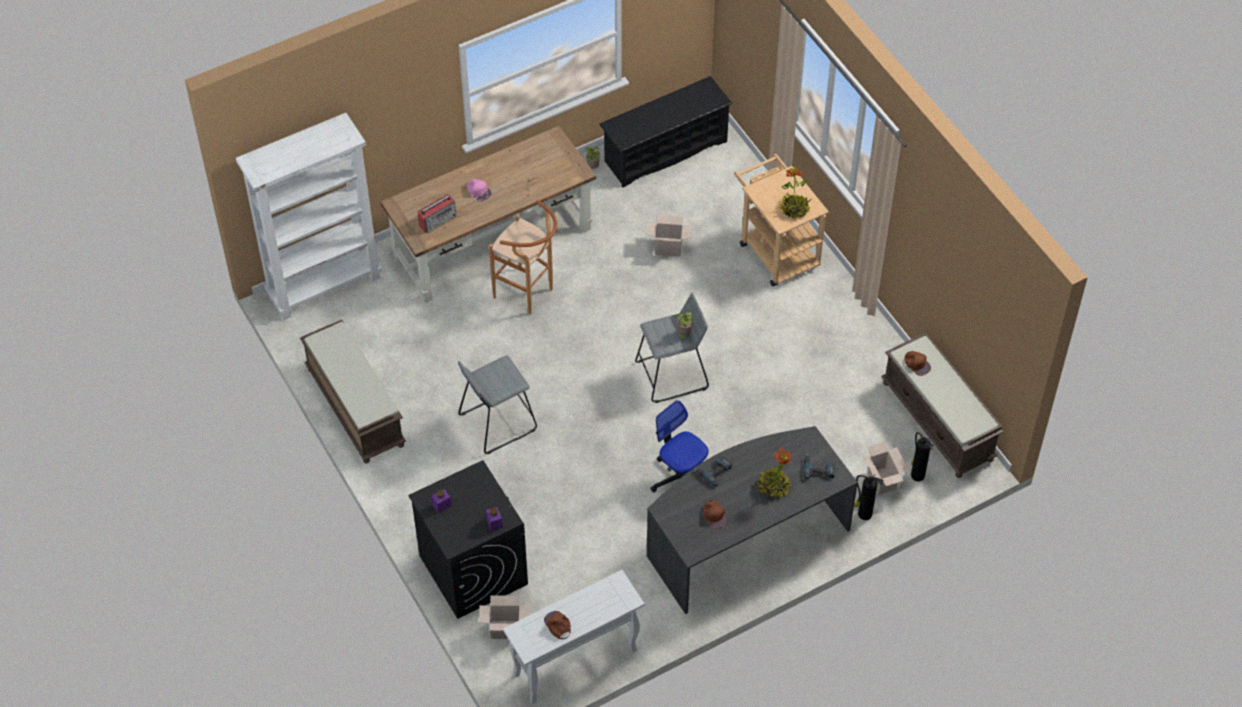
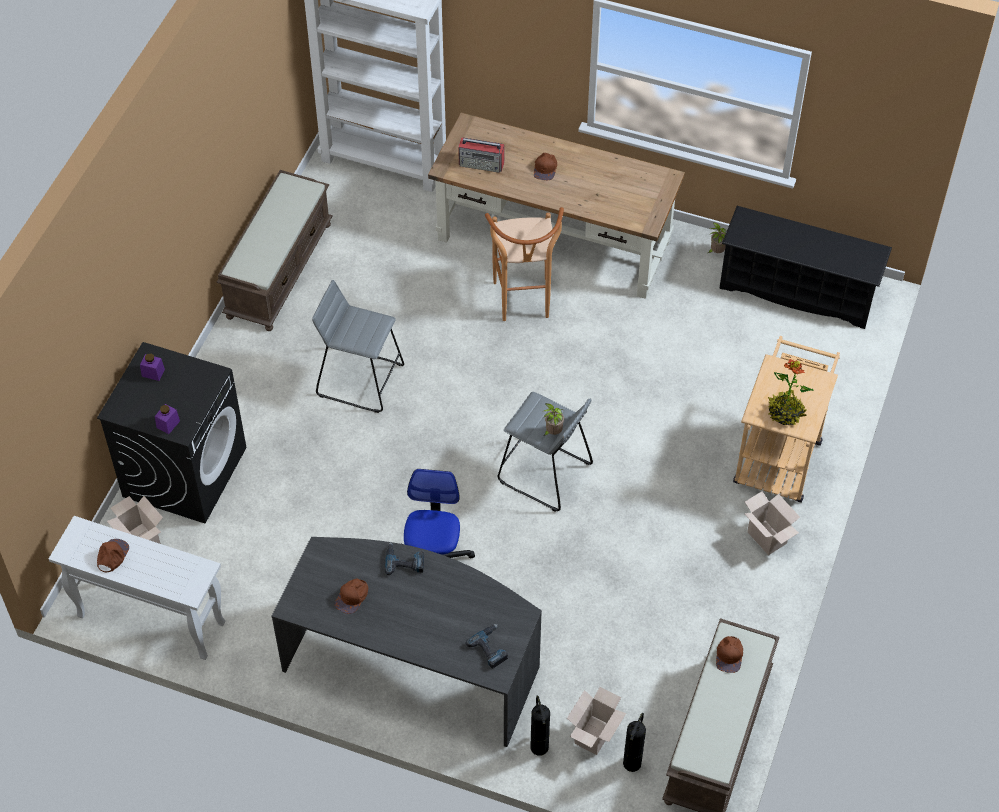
camera: 50 degrees right, 0 degrees up
pink cap [467,179,492,202] -> brown cap [534,153,557,180]
cardboard box [647,215,692,257] -> cardboard box moved to [744,491,800,555]
potted plant [757,447,792,499] -> none

